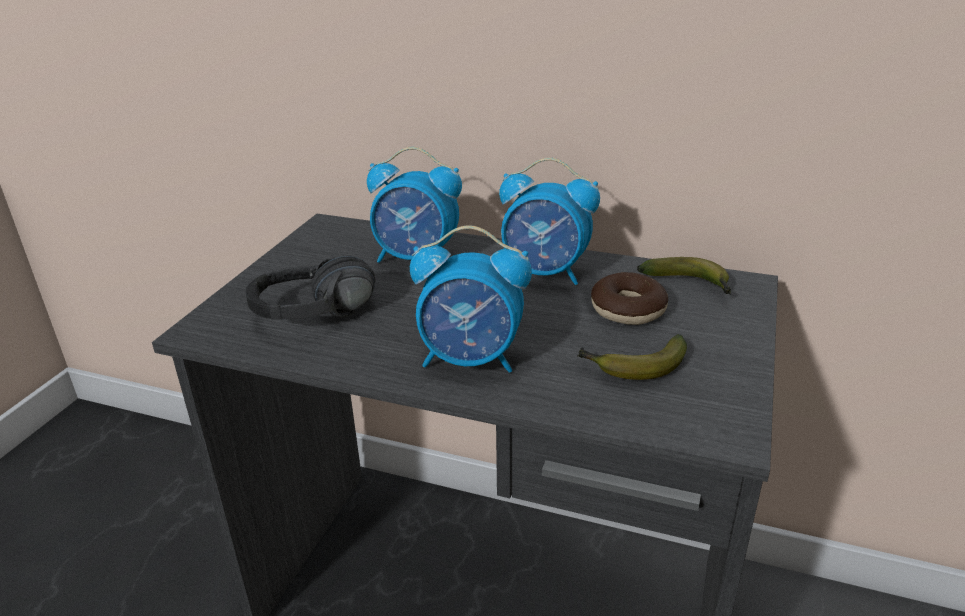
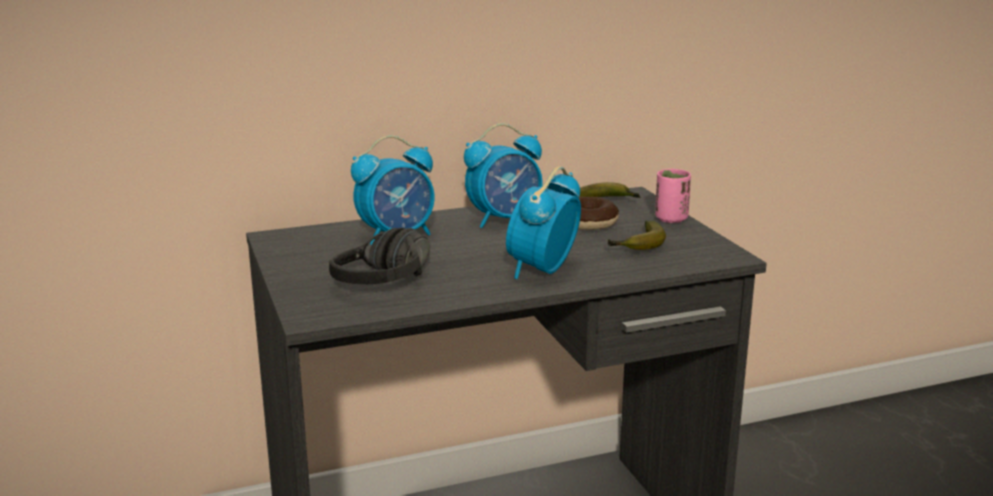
camera: 40 degrees left, 10 degrees down
alarm clock [410,225,532,373] -> alarm clock turned 150 degrees clockwise [506,166,581,279]
none -> pink cup [655,169,691,223]

